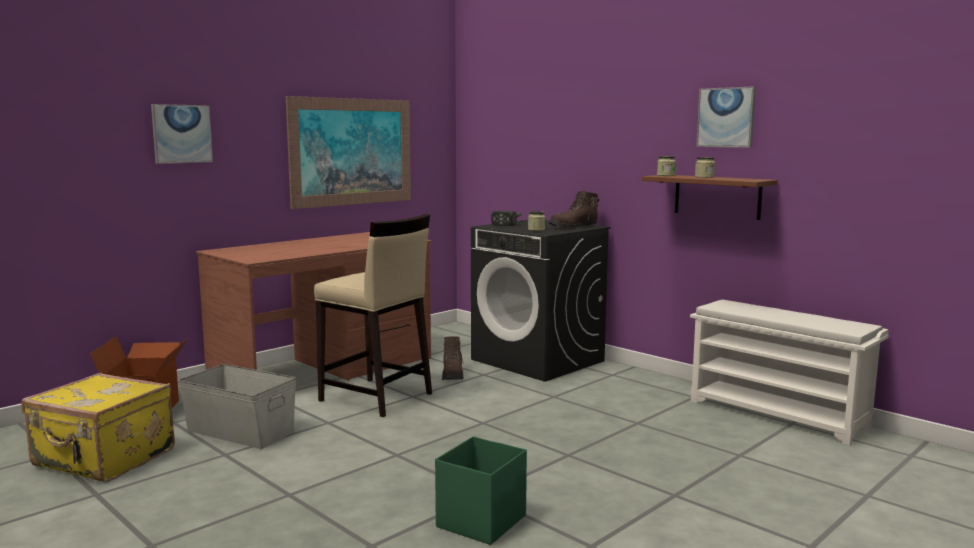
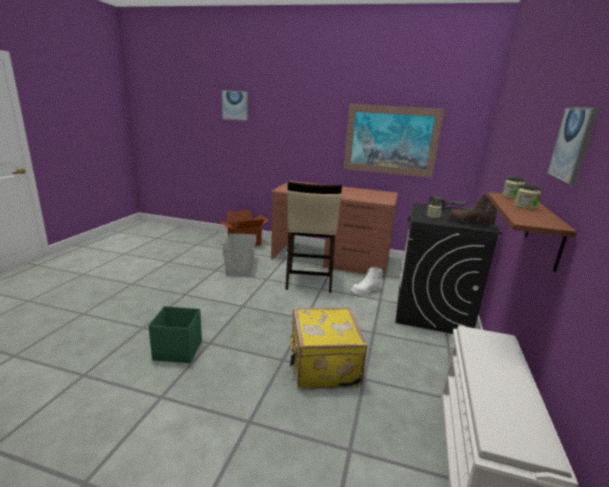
camera: 60 degrees right, 10 degrees up
yellow suitcase [21,373,175,482] -> yellow suitcase moved to [290,308,368,389]
picture [151,104,213,164] -> picture moved to [222,90,248,121]
brown boot [442,336,464,380] -> white boot [351,267,383,296]

